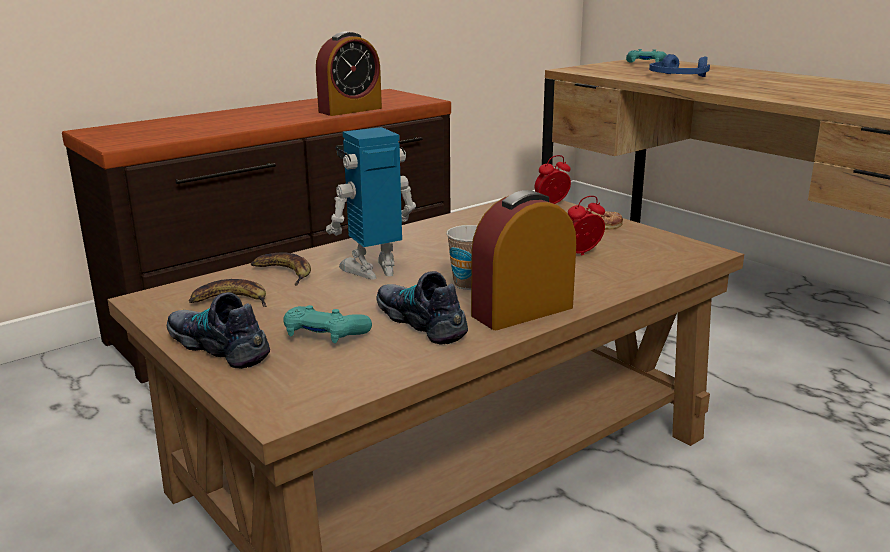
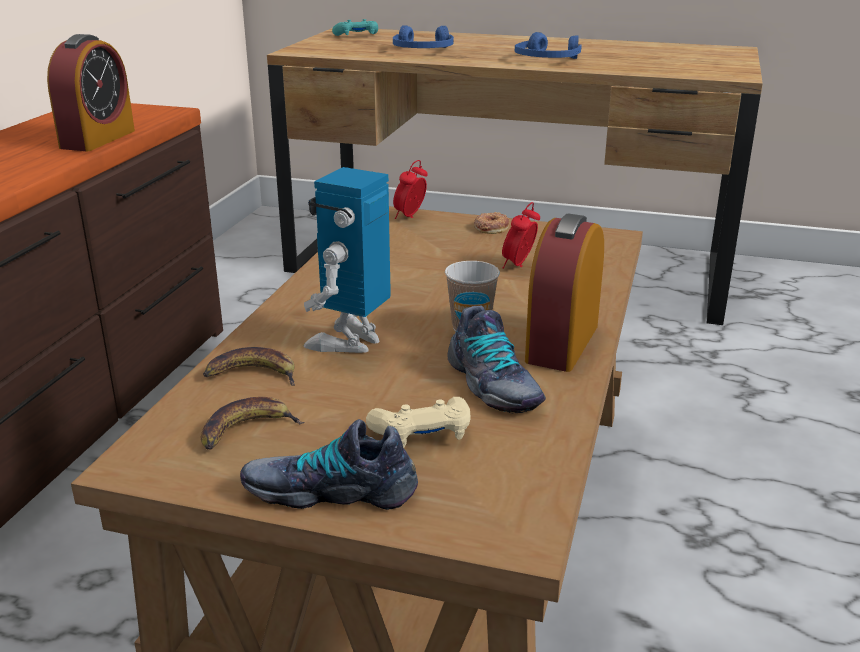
camera: 35 degrees left, 5 degrees up
turquoise game controller [283,305,372,343] -> beige game controller [366,397,470,448]
shoe [376,271,468,345] -> shoe turned 135 degrees counterclockwise [448,306,546,413]
none -> blue headphones [515,32,582,59]

